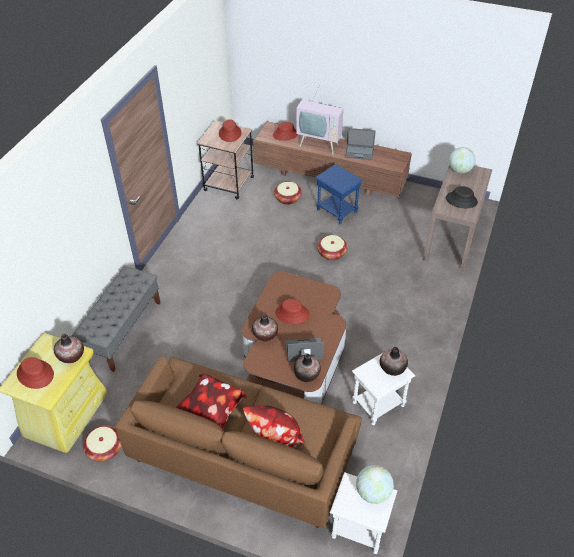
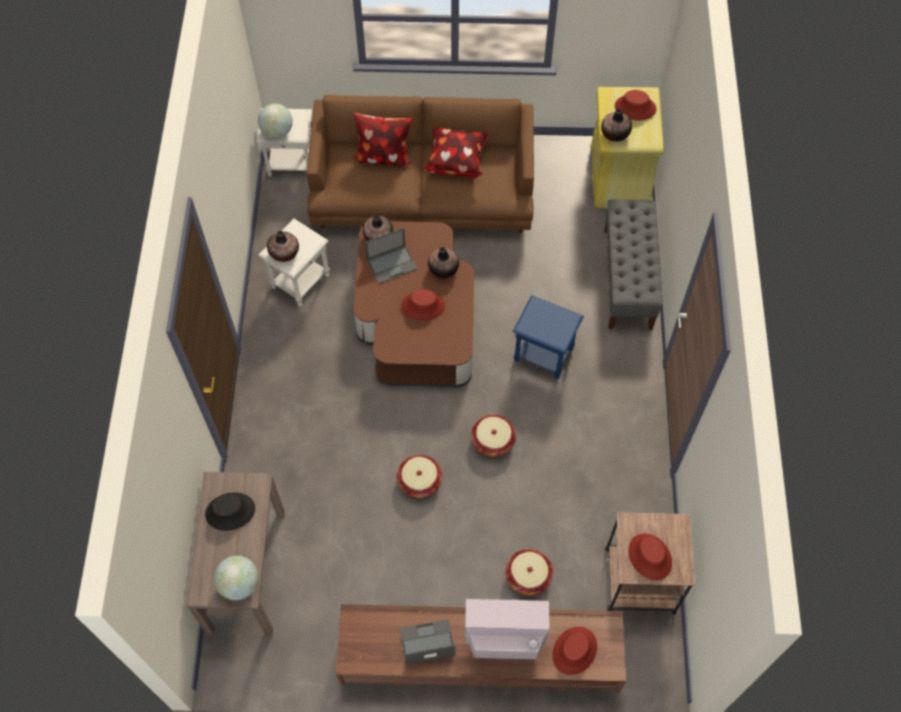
camera: 160 degrees right, 15 degrees up
basket [83,426,122,461] -> basket moved to [471,415,516,457]
blue side table [315,164,364,224] -> blue side table moved to [513,295,584,379]

